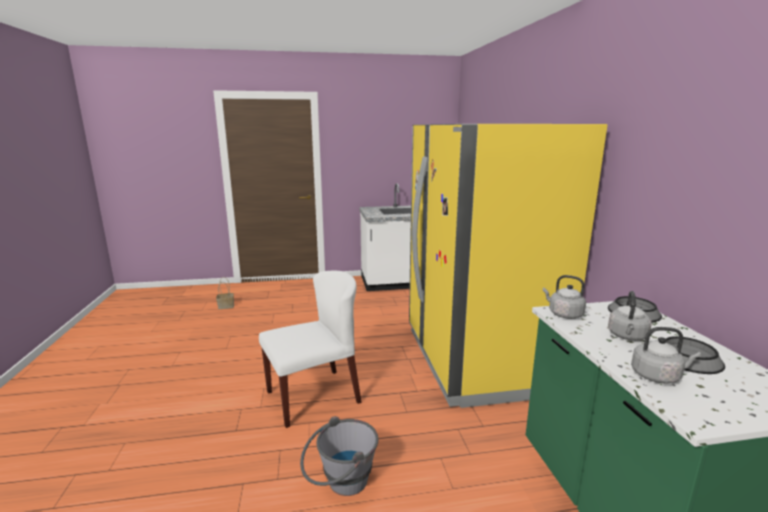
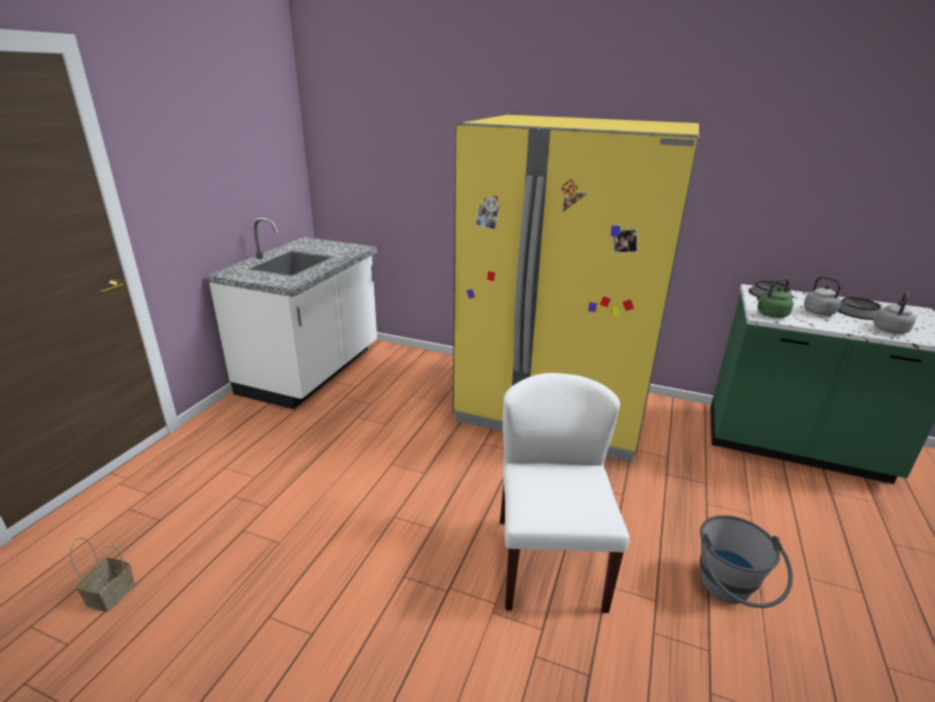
camera: 60 degrees left, 10 degrees up
grey kettle [543,275,586,319] -> green kettle [757,278,794,318]

